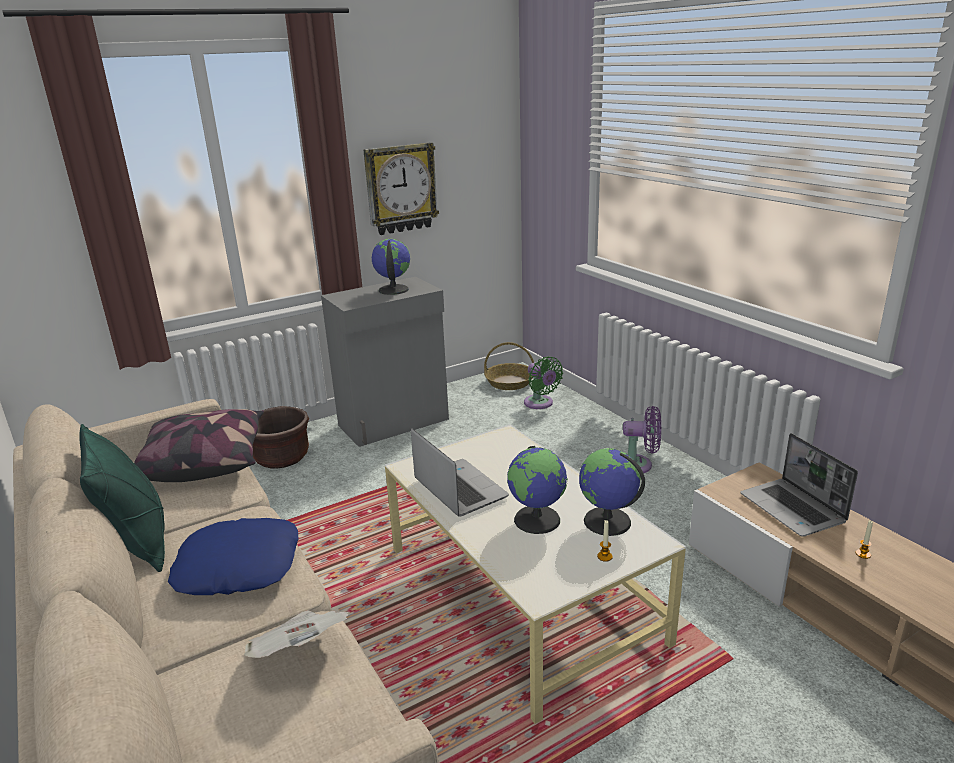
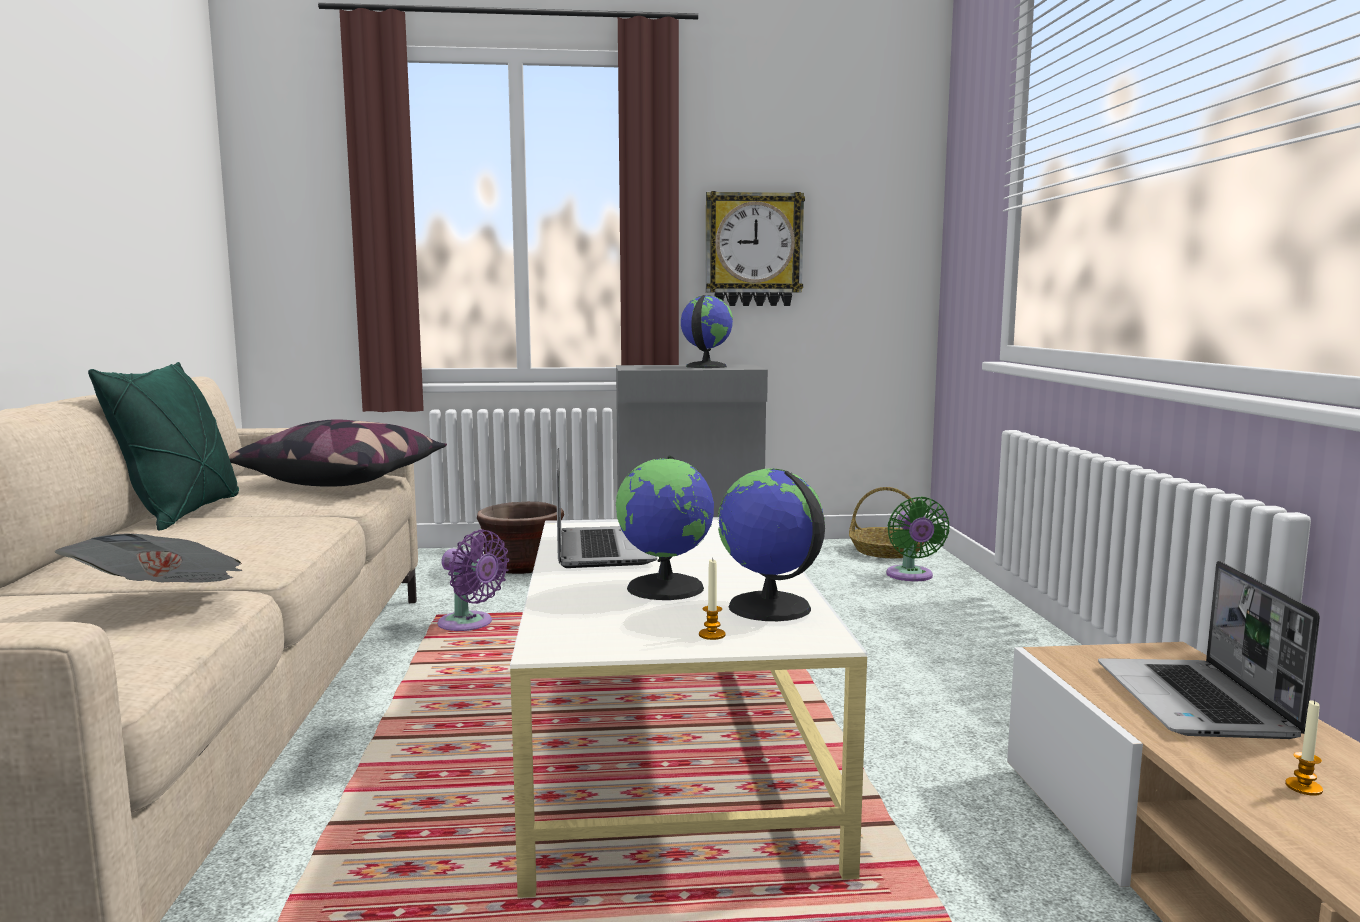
camera: 25 degrees right, 15 degrees down
blue pillow [168,518,299,595] -> none
purple fan [623,406,661,473] -> purple fan moved to [437,529,509,631]

